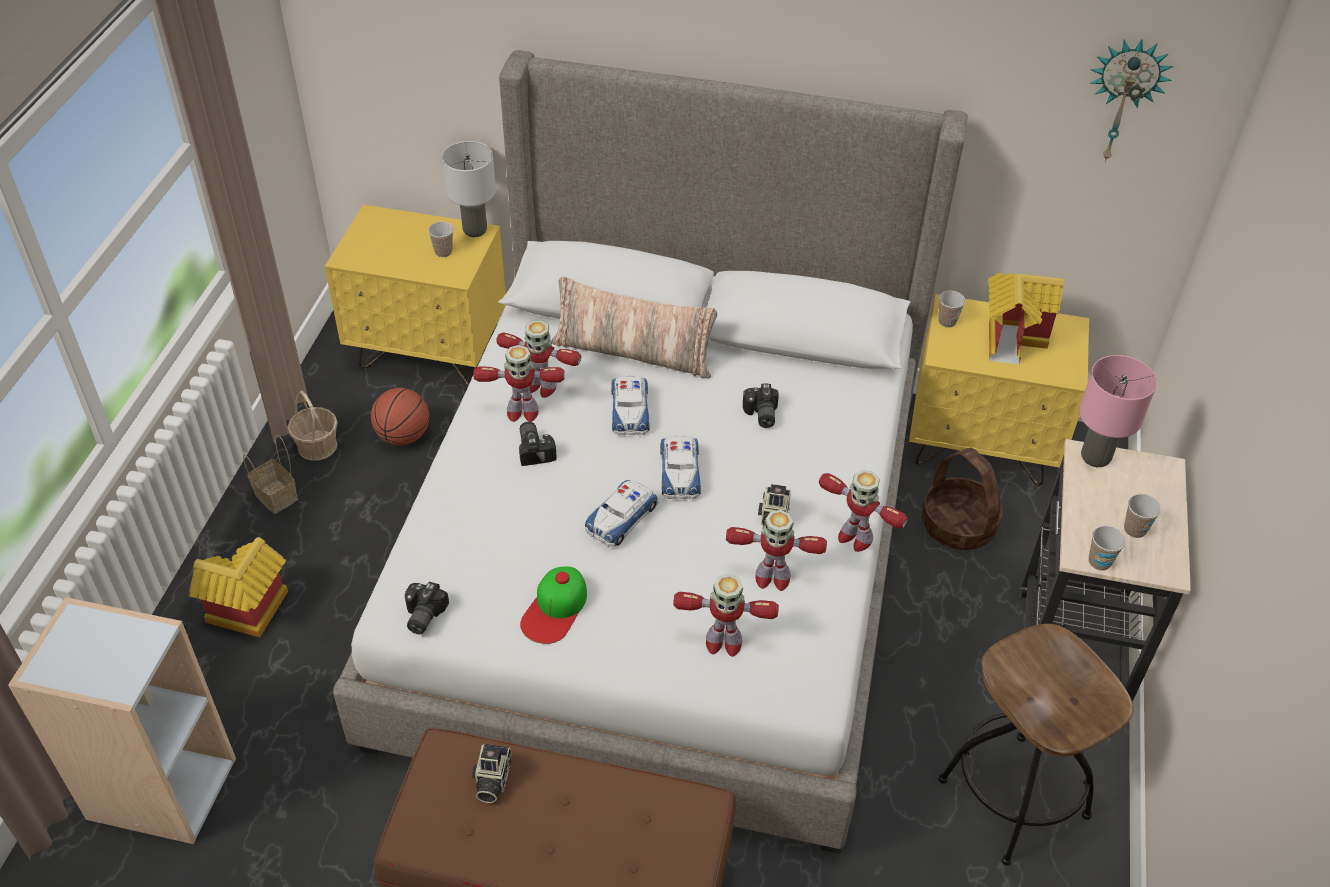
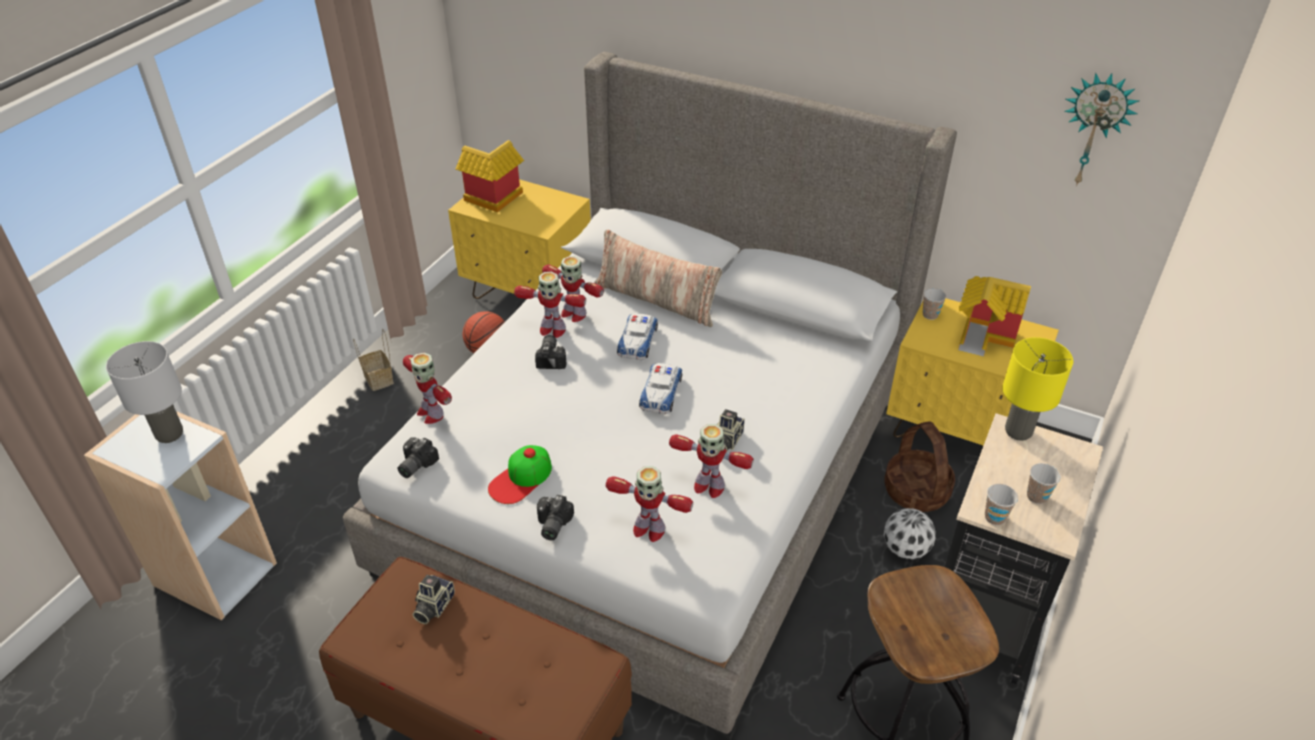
camera: 15 degrees right, 5 degrees down
toy house [189,537,288,637] -> toy house moved to [456,140,524,213]
basket [287,391,338,461] -> none
cup [428,222,453,257] -> none
white table lamp [442,141,496,237] -> white table lamp moved to [106,341,183,443]
toy car [585,480,659,547] -> none
camera [743,384,779,428] -> camera moved to [537,495,574,540]
toy robot [819,470,908,552] -> toy robot moved to [403,353,452,424]
pink table lamp [1079,355,1157,467] -> yellow table lamp [1002,337,1073,441]
none -> football [884,508,936,559]

